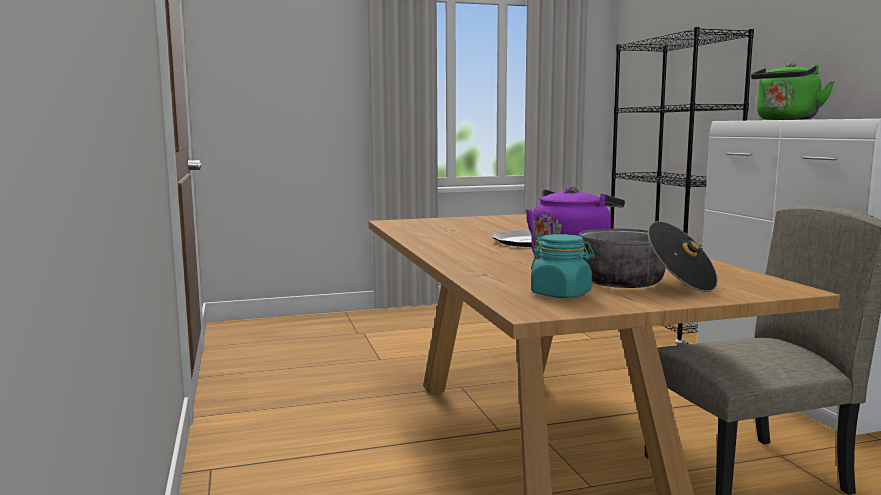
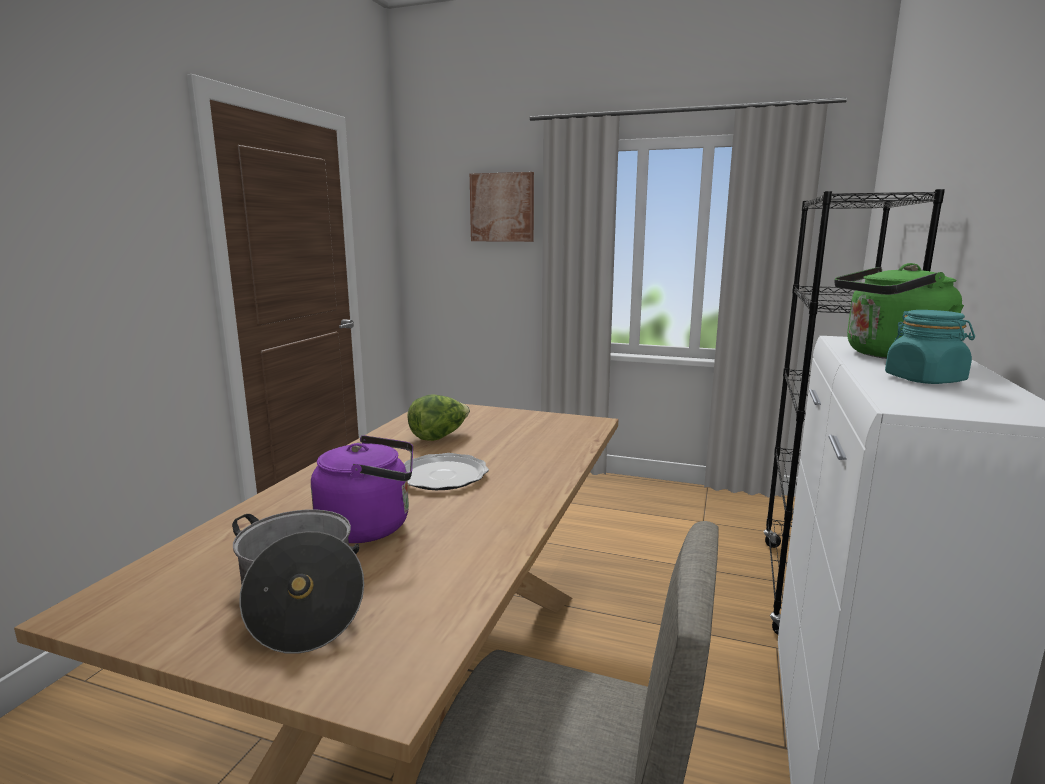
camera: 35 degrees right, 5 degrees up
turquoise jar [531,234,595,298] -> turquoise jar moved to [885,310,975,384]
none -> lettuce [407,394,470,441]
none -> picture [470,172,534,242]

